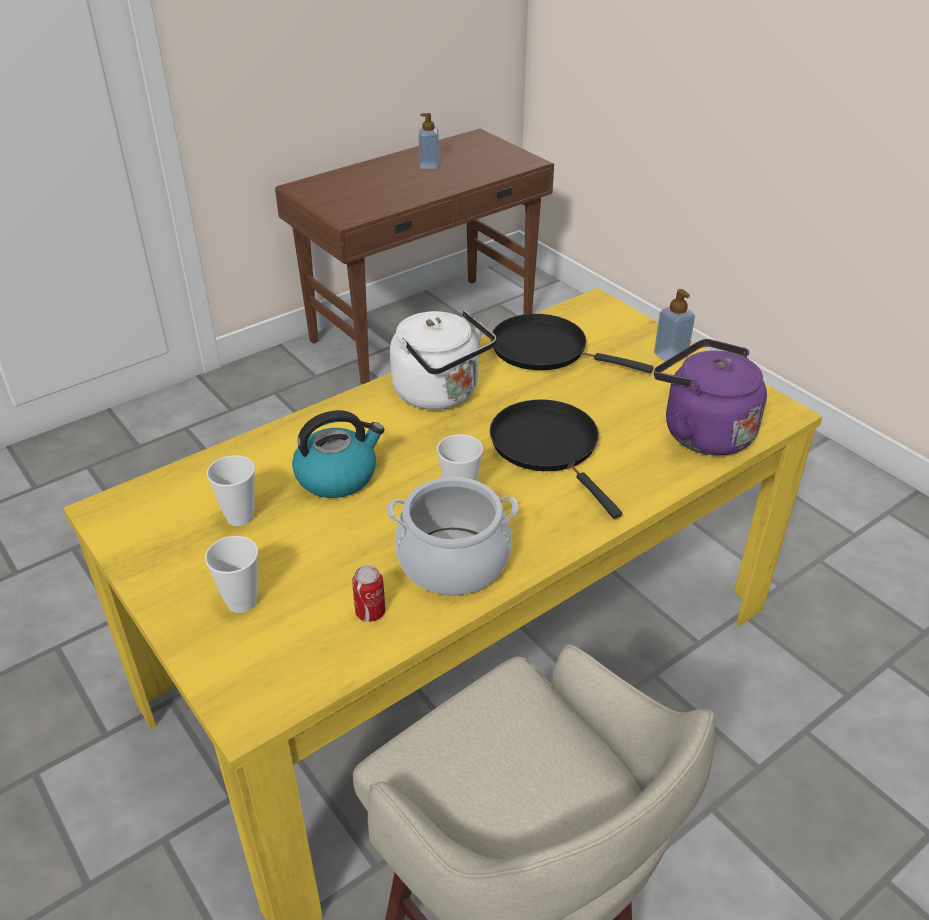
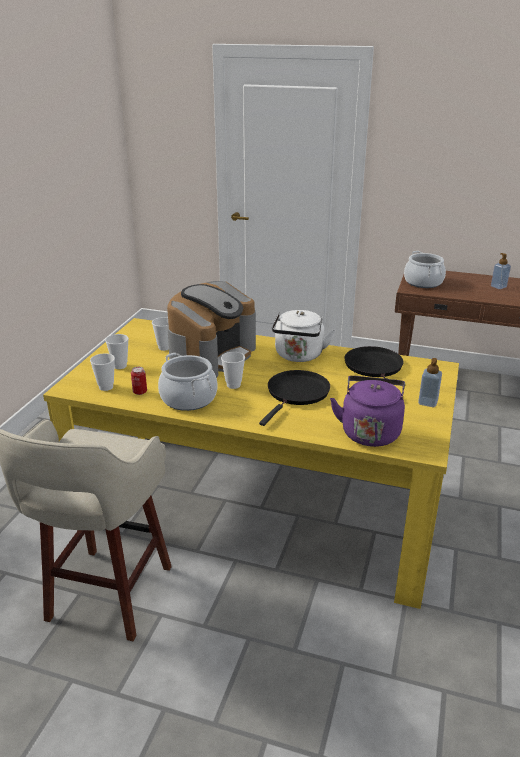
camera: 55 degrees right, 10 degrees down
kettle [292,410,384,498] -> coffee machine [167,281,256,378]
none -> cup [90,353,115,391]
none -> cooking pot [404,251,446,288]

